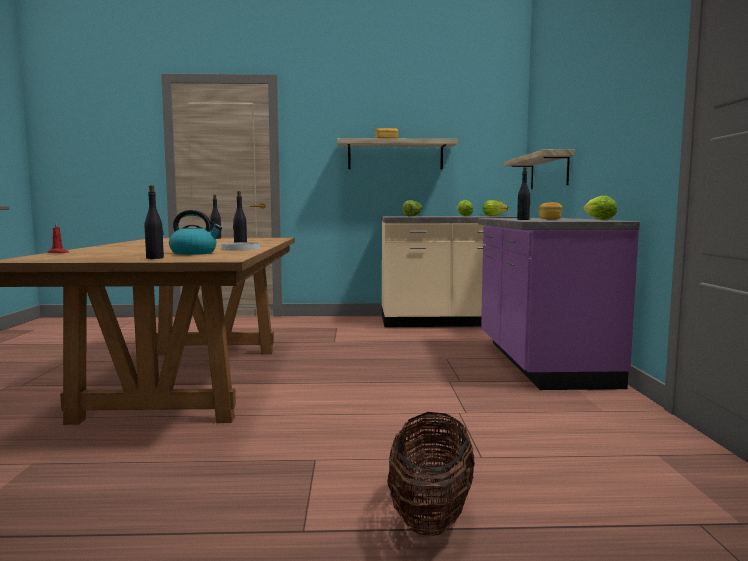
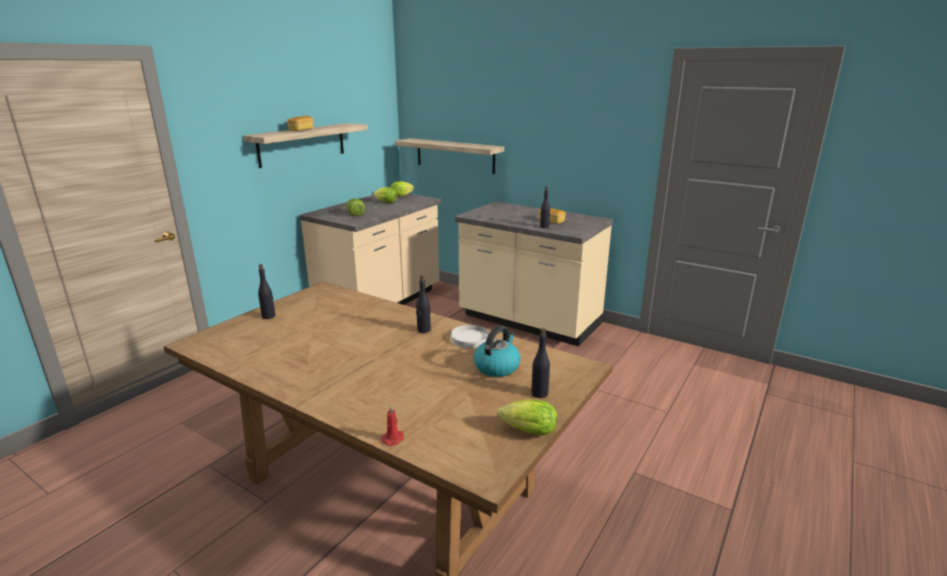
camera: 55 degrees left, 15 degrees up
basket [387,412,475,536] -> none
purple counter [478,218,640,390] -> beige counter [455,201,613,346]
lettuce [583,196,617,220] -> lettuce moved to [497,399,557,436]

